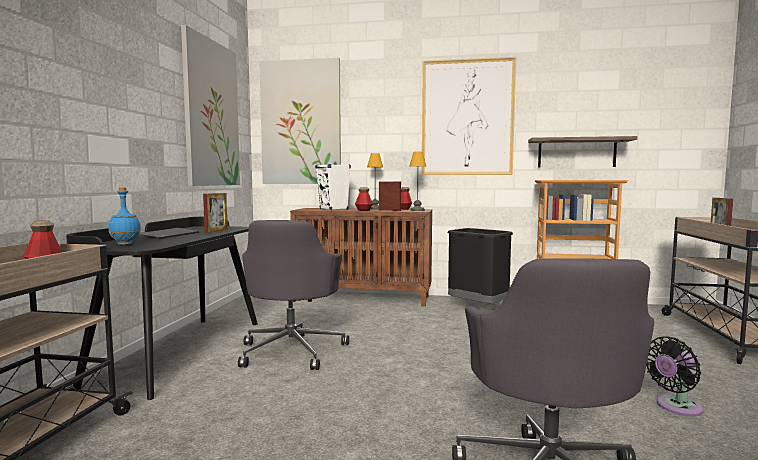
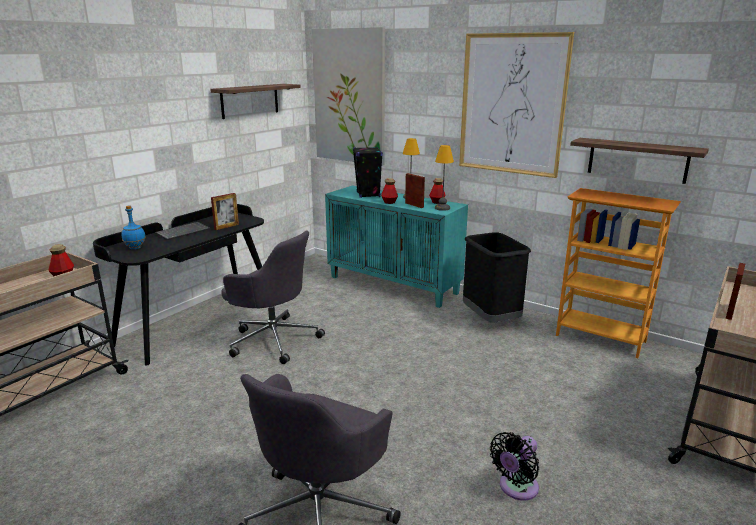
camera: 25 degrees right, 15 degrees up
picture [181,25,240,186] -> shelf [210,84,301,119]
grey office chair [238,220,349,370] -> grey office chair turned 90 degrees counterclockwise [221,231,325,364]
brown cabinet [290,208,432,307] -> turquoise cabinet [325,186,468,308]
white speaker [315,164,351,210] -> black speaker [353,147,383,198]
black fan [646,336,703,416] -> black fan turned 45 degrees counterclockwise [490,432,539,501]

